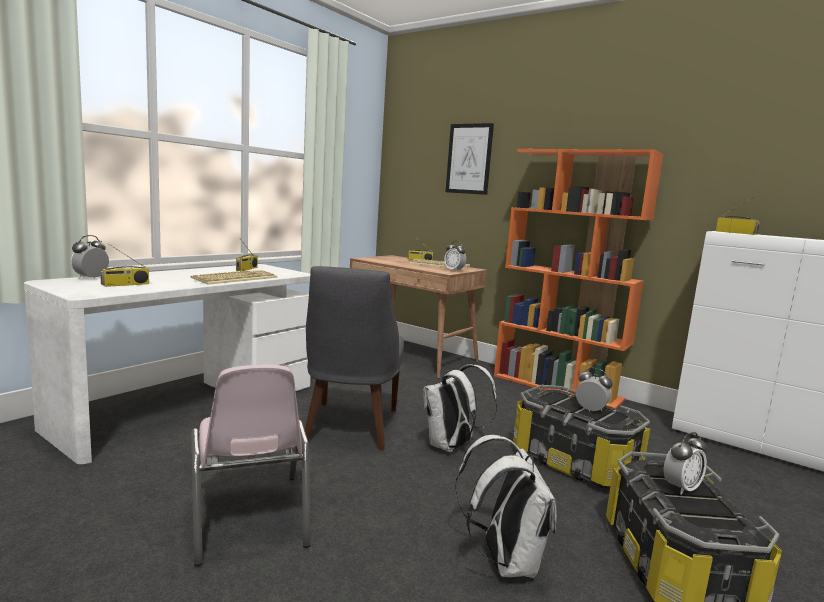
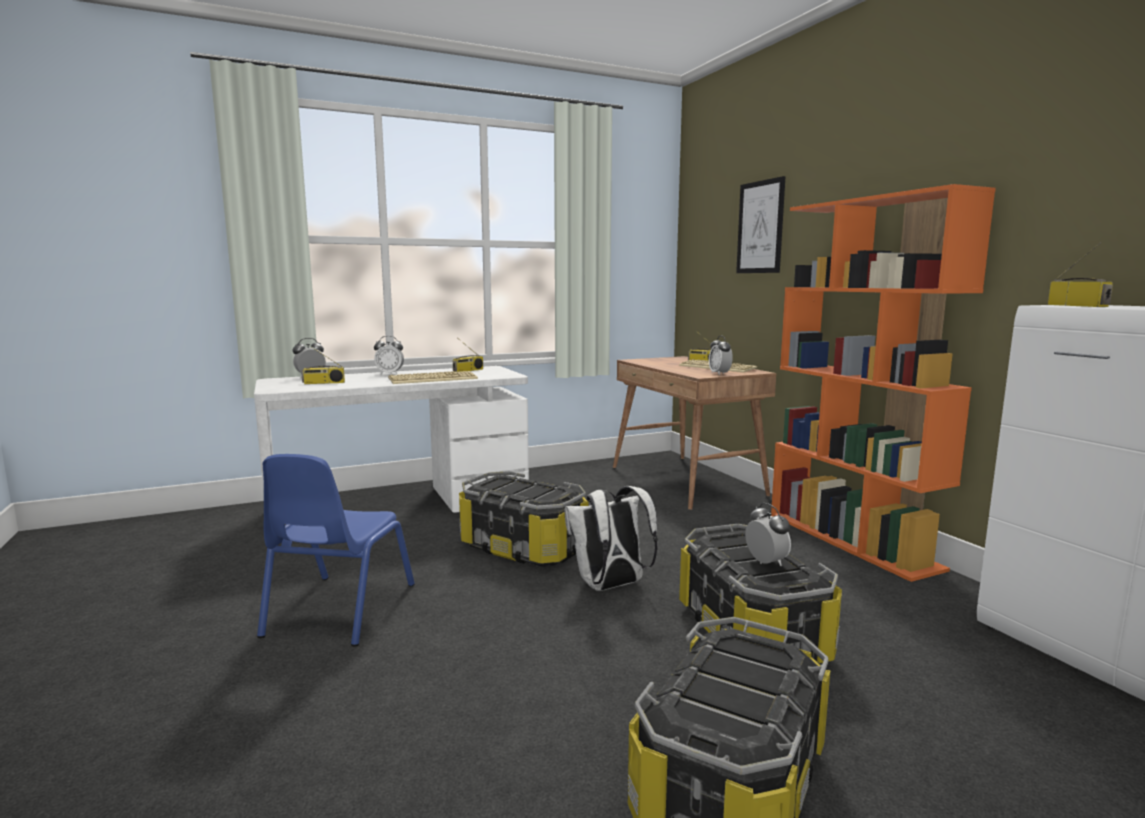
camera: 30 degrees right, 0 degrees up
pink chair [191,365,310,566] -> blue chair [257,454,415,646]
grey chair [305,266,404,450] -> storage box [459,471,589,567]
white backpack [455,435,557,578] -> none
alarm clock [664,432,708,495] -> alarm clock moved to [374,336,404,374]

